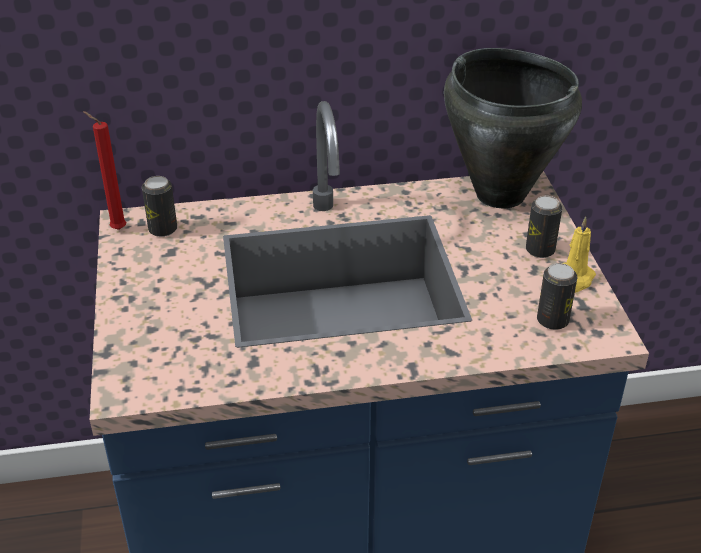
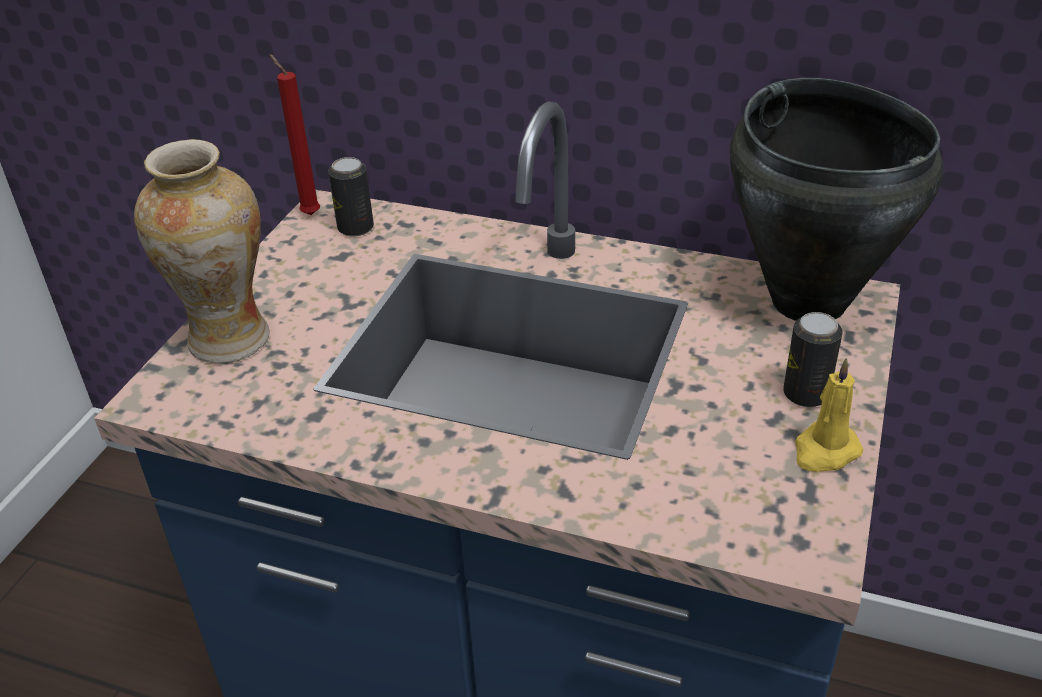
camera: 30 degrees right, 0 degrees up
can [537,263,577,330] -> none
none -> vase [134,139,270,363]

